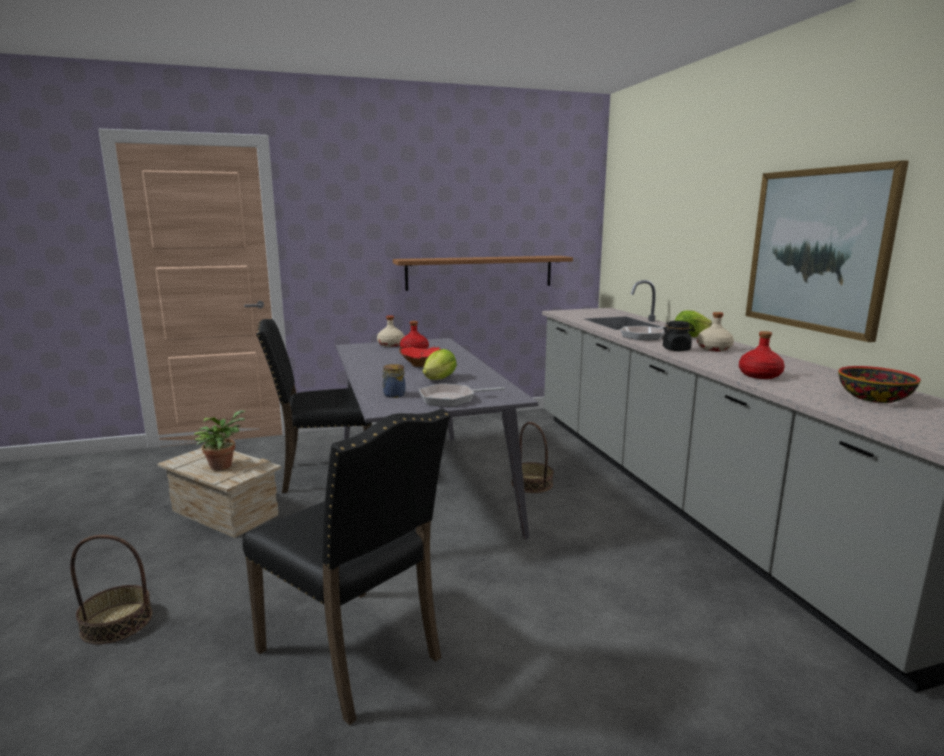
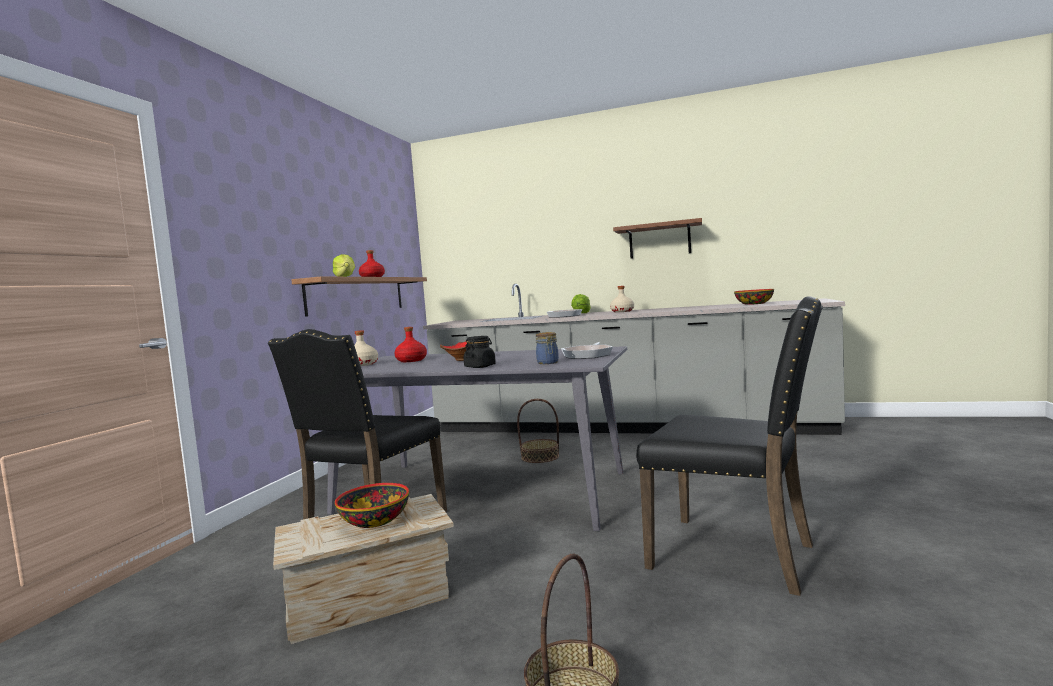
camera: 55 degrees left, 10 degrees down
potted plant [194,410,246,471] -> bowl [335,483,409,528]
black chair [242,409,450,725] -> black chair turned 45 degrees clockwise [636,296,823,596]
lettuce [423,349,457,380] -> lettuce moved to [333,254,355,277]
black jar [662,321,695,351] -> black jar moved to [464,336,496,368]
red bottle [739,331,785,379] -> red bottle moved to [359,250,385,277]
picture [745,160,909,342] -> brown shelf [613,218,702,259]

